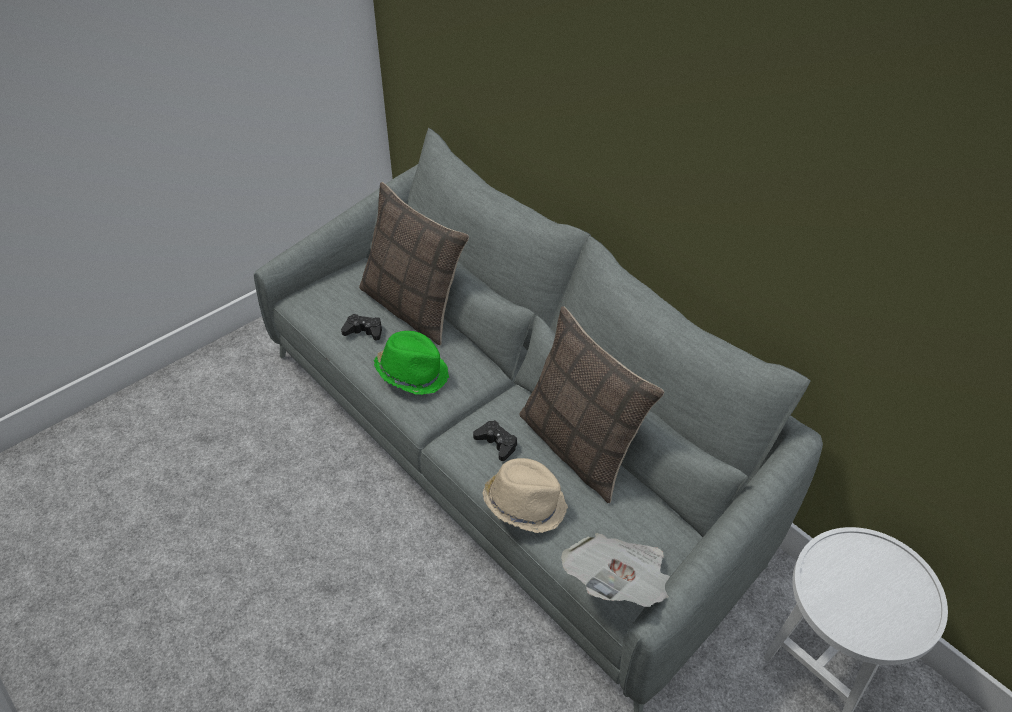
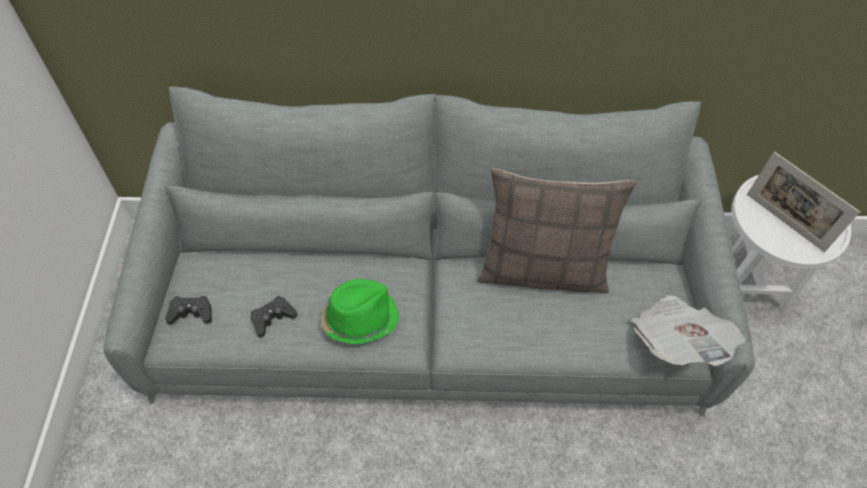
camera: 50 degrees left, 10 degrees up
pillow [359,182,469,345] -> none
black game controller [473,420,518,461] -> black game controller moved to [165,296,212,325]
beige hat [482,458,568,533] -> none
none -> picture frame [747,152,860,252]

